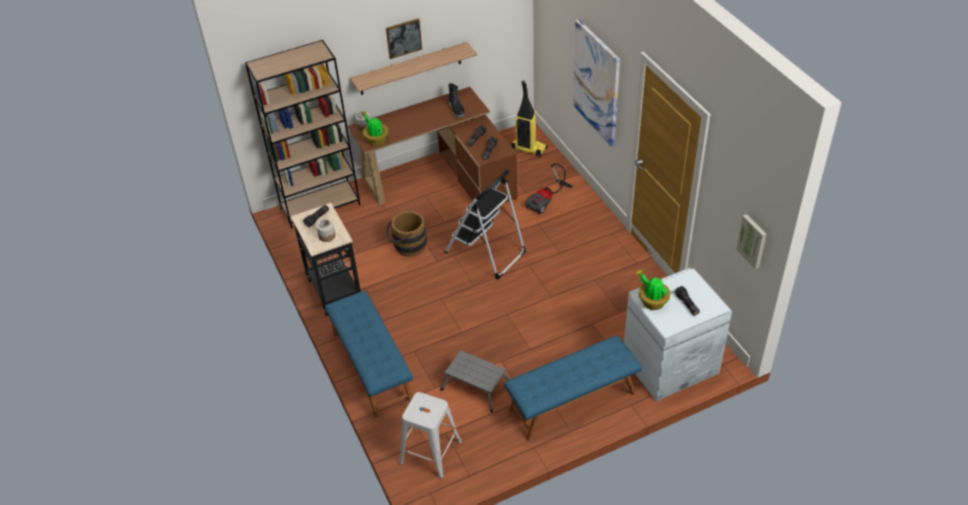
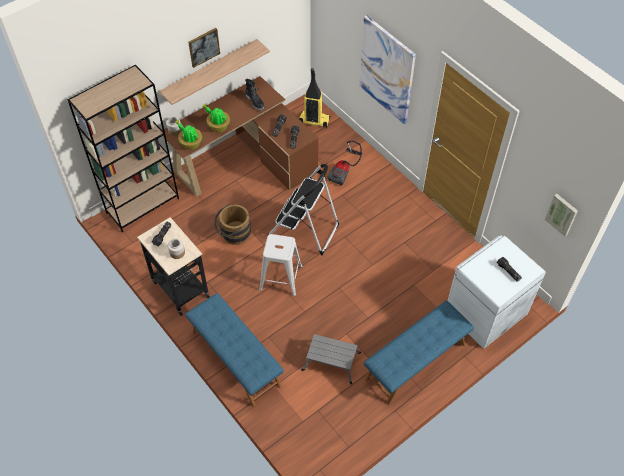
camera: 15 degrees left, 10 degrees up
white stool [399,392,462,479] -> white stool moved to [259,234,302,296]
potted plant [636,270,670,310] -> potted plant moved to [202,103,230,132]

